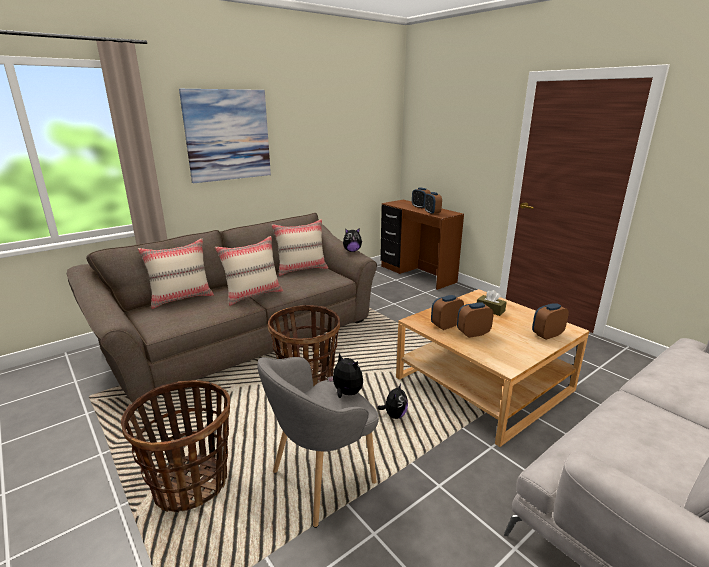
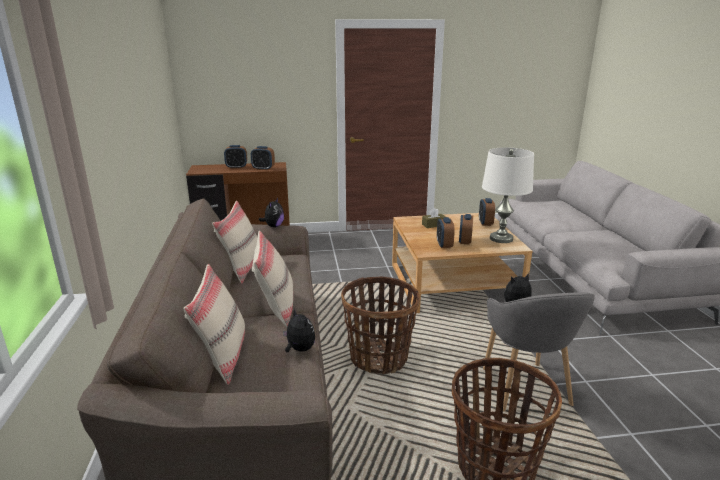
camera: 60 degrees left, 0 degrees up
picture [179,89,271,183] -> none
plush toy [377,383,408,419] -> plush toy moved to [283,308,315,352]
none -> white table lamp [482,148,534,243]

